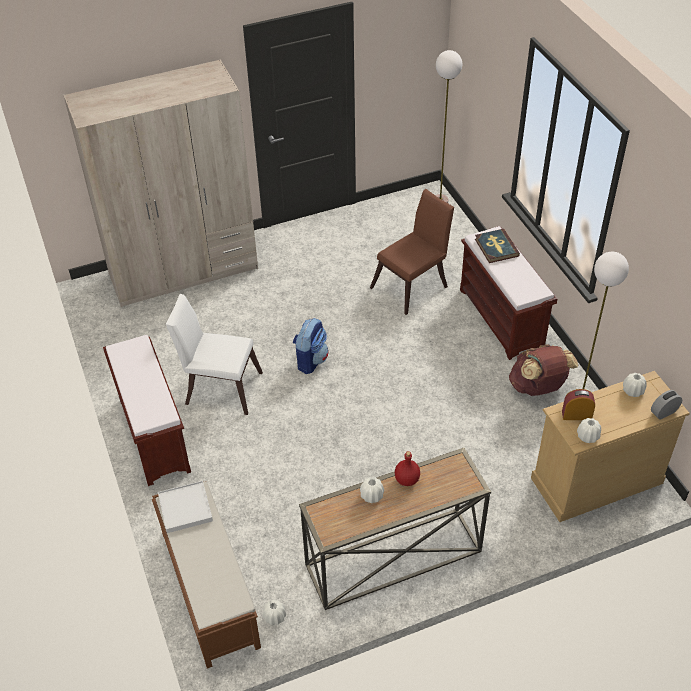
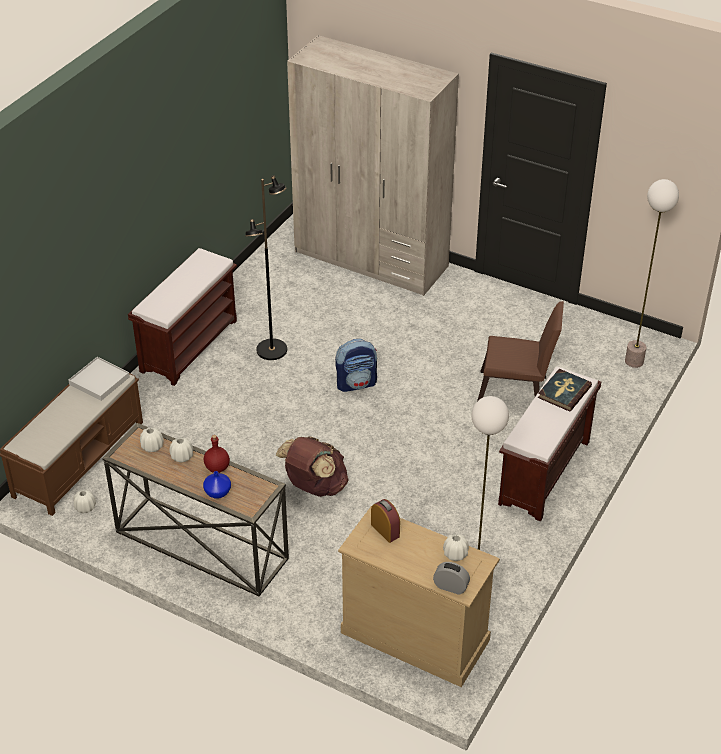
camera: 50 degrees right, 5 degrees down
white chair [166,294,263,415] -> black floor lamp [246,176,287,360]
brown backpack [509,344,578,396] -> brown backpack moved to [276,437,349,497]
white vase [577,418,601,443] -> white vase moved to [140,427,164,452]
none -> blue vase [203,471,231,499]

